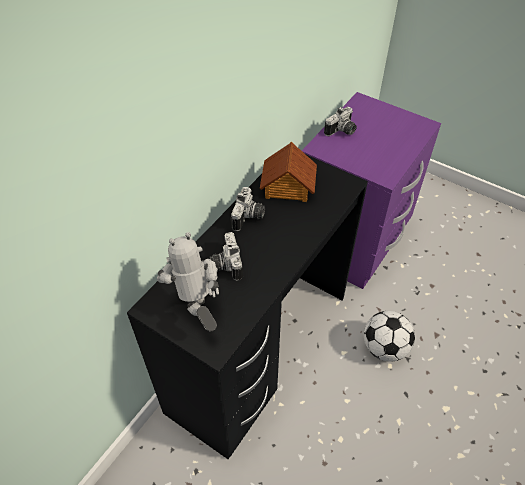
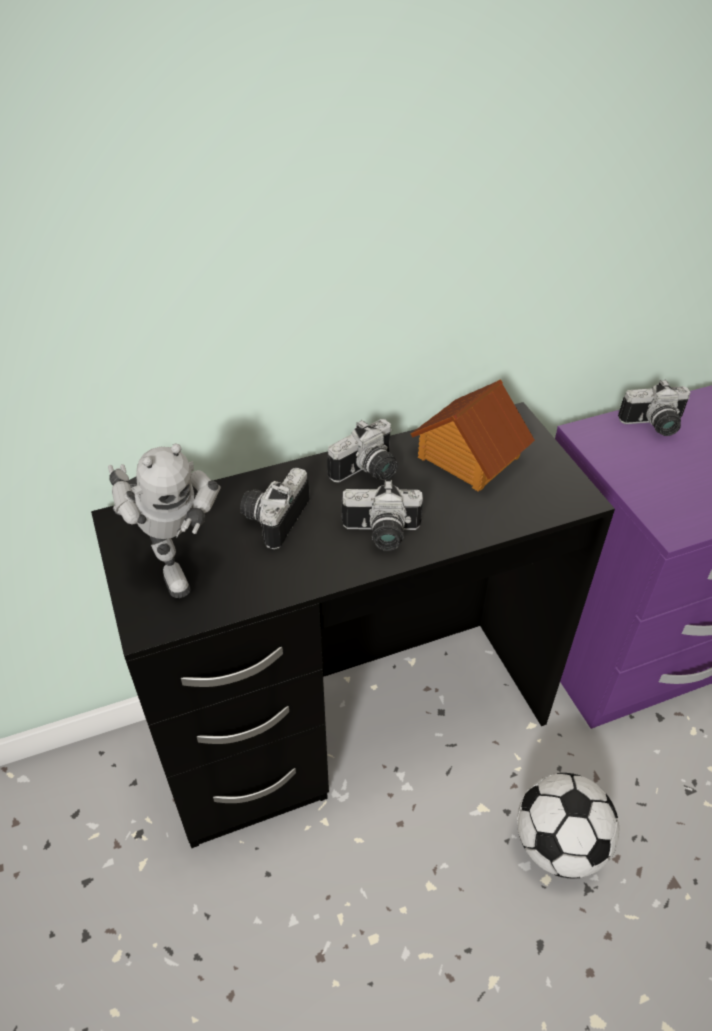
camera: 35 degrees right, 5 degrees down
toy robot [157,232,219,331] -> toy robot turned 135 degrees clockwise [108,443,221,598]
none -> camera [341,480,423,551]

